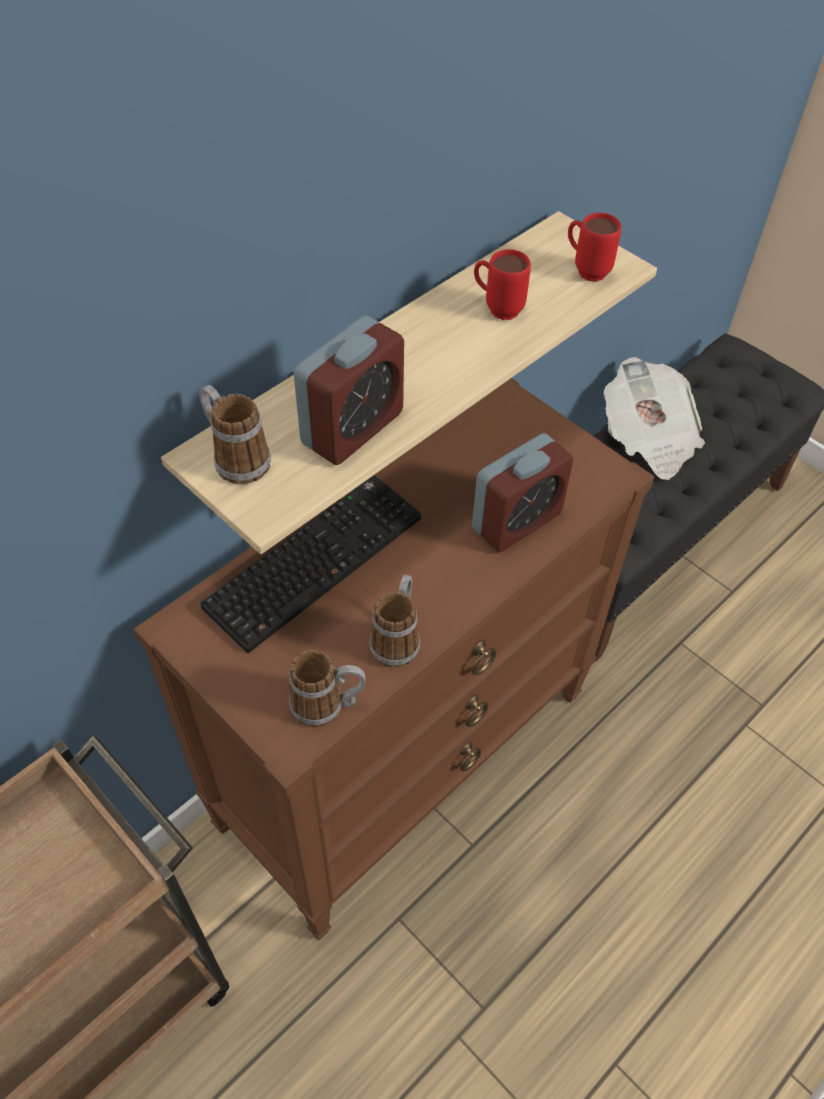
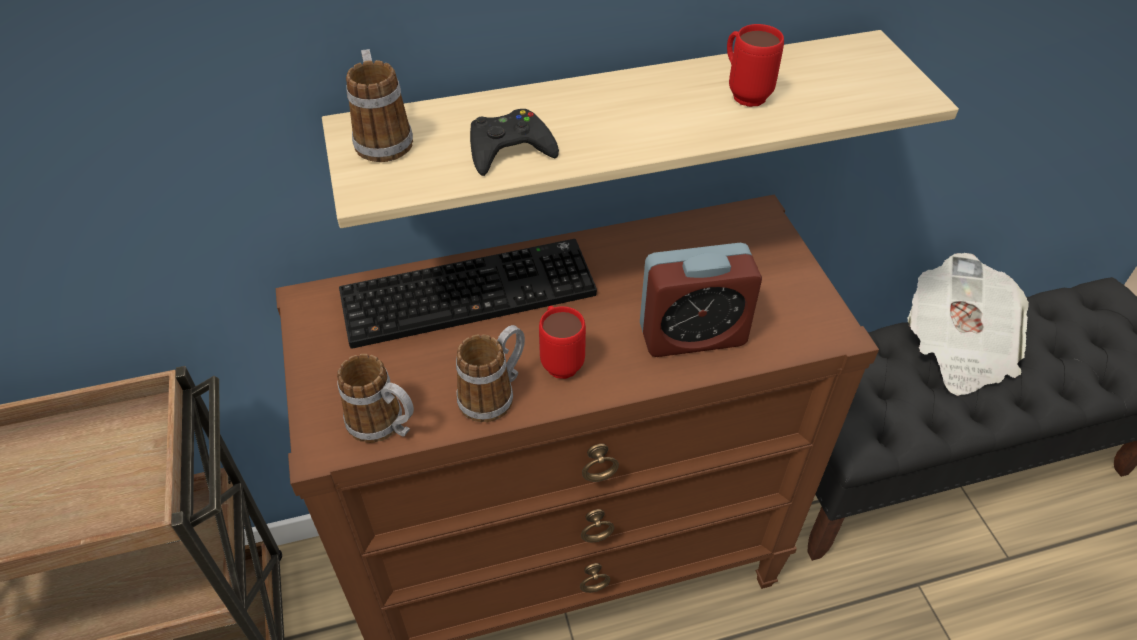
camera: 30 degrees right, 5 degrees down
alarm clock [294,316,404,465] -> black game controller [470,109,559,176]
red mug [568,213,621,282] -> red mug moved to [539,306,586,379]

